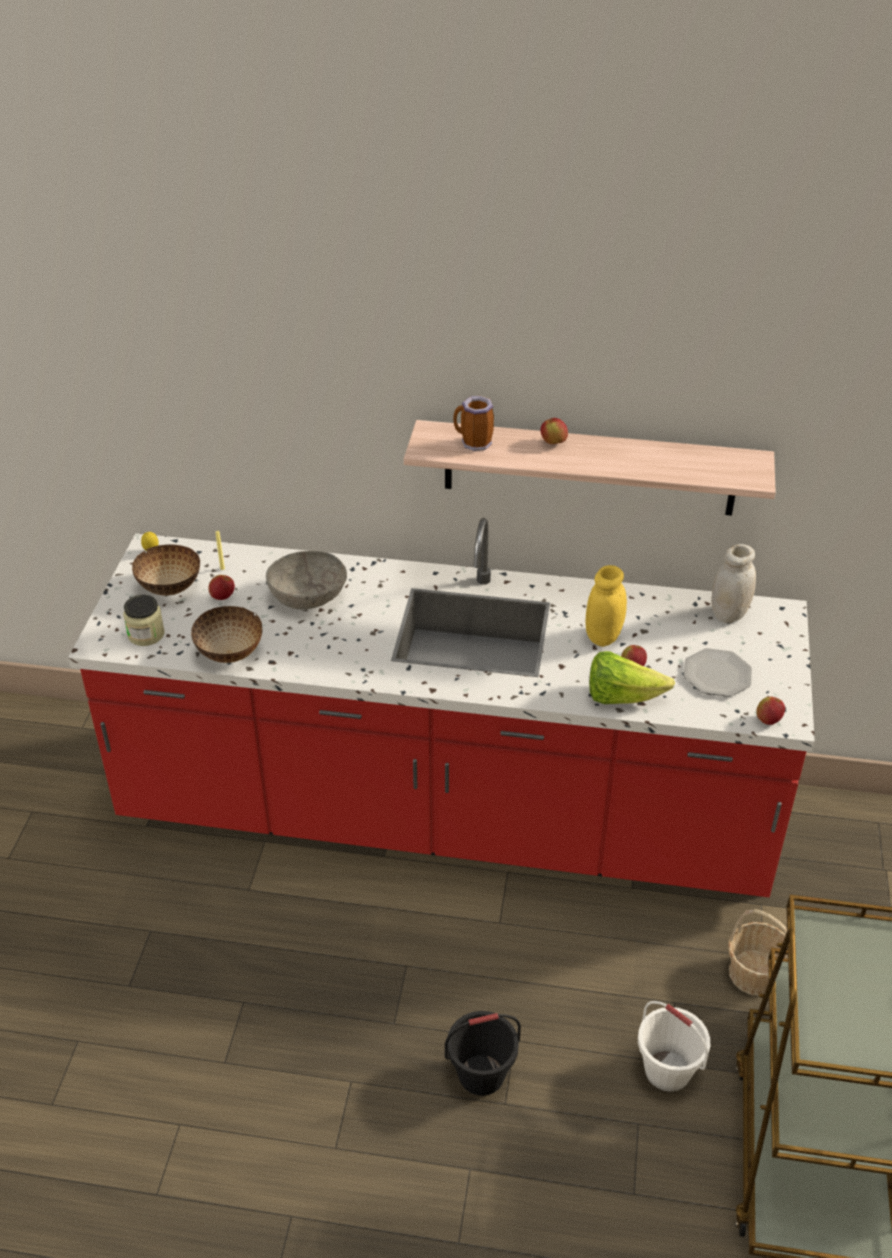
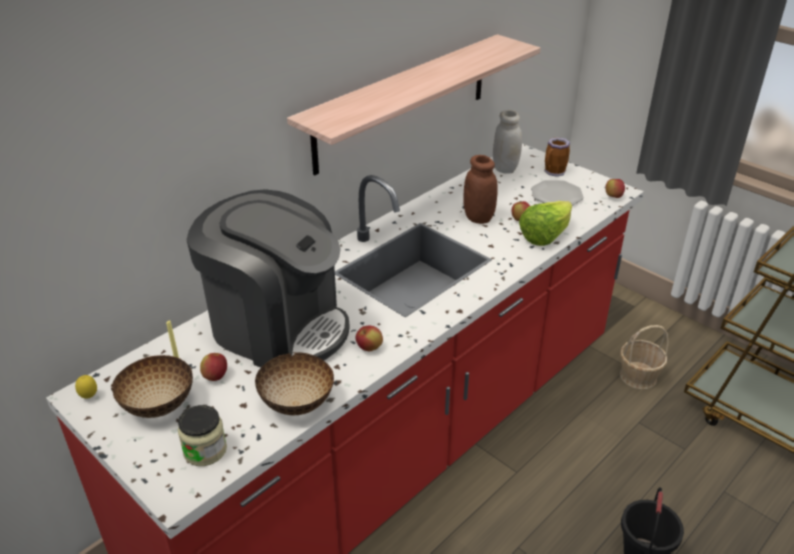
camera: 55 degrees left, 5 degrees down
grey bowl [266,551,347,610] -> coffee machine [187,189,349,368]
mug [453,396,494,451] -> mug moved to [544,137,570,177]
apple [541,418,568,444] -> apple moved to [356,326,383,351]
yellow jar [586,565,627,647] -> brown jar [463,155,498,224]
white bucket [638,1001,710,1092] -> none

